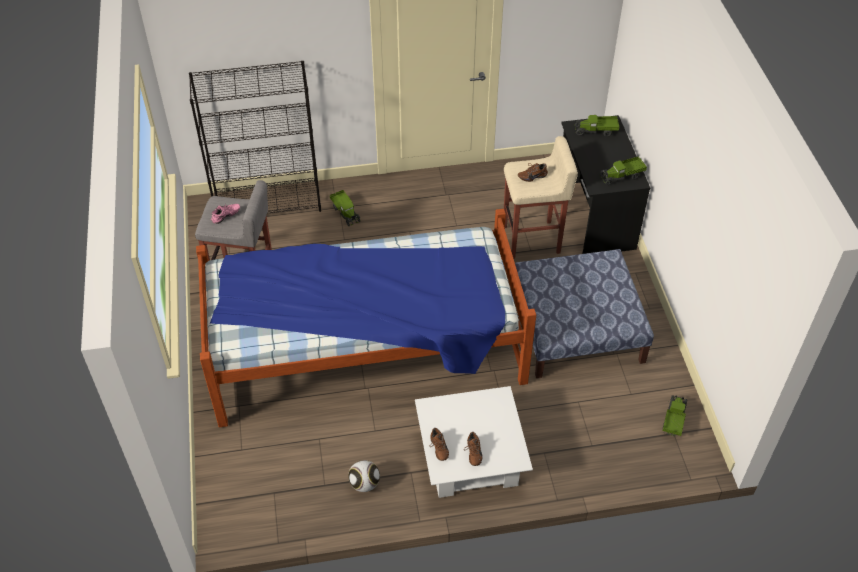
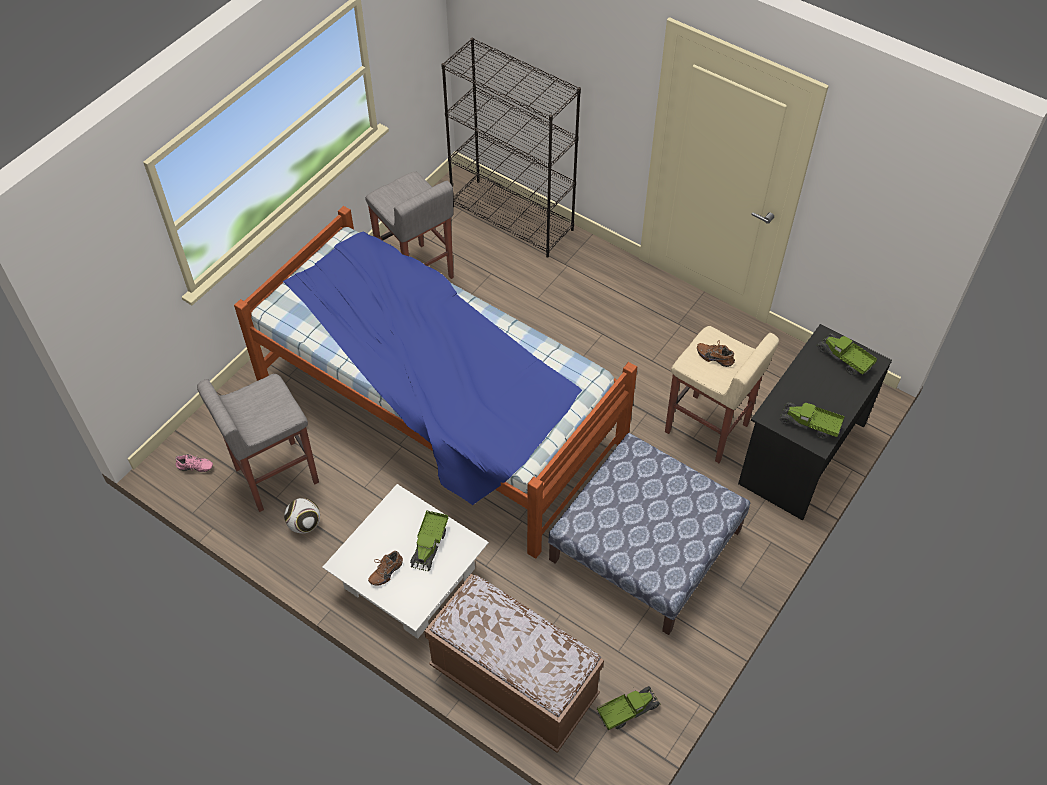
camera: 45 degrees right, 5 degrees up
pink shoe [211,204,240,224] -> pink shoe moved to [175,454,213,472]
toy truck [330,190,360,226] -> toy truck moved to [410,510,448,572]
brown shoe [429,428,449,461] -> none
none -> grey stool [197,374,319,512]
none -> brown bench [424,574,604,753]

